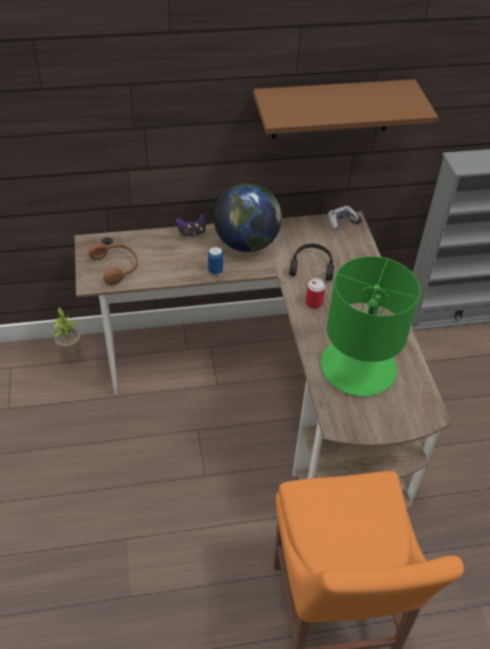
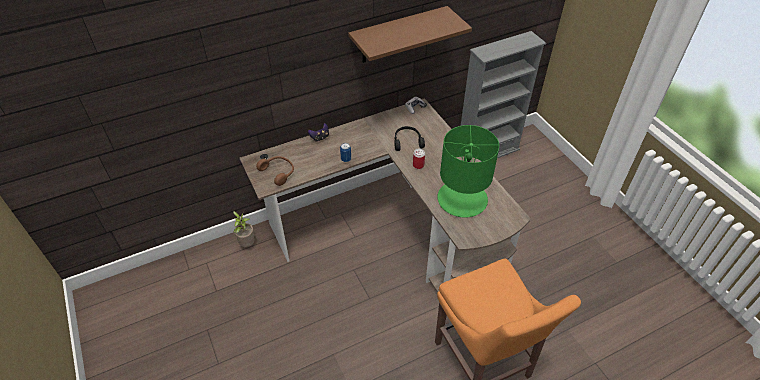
camera: 15 degrees left, 0 degrees up
globe [214,183,282,252] -> none

